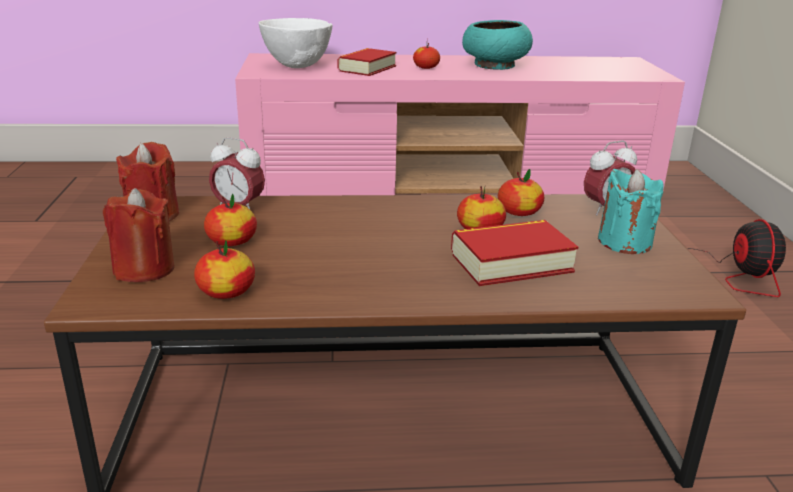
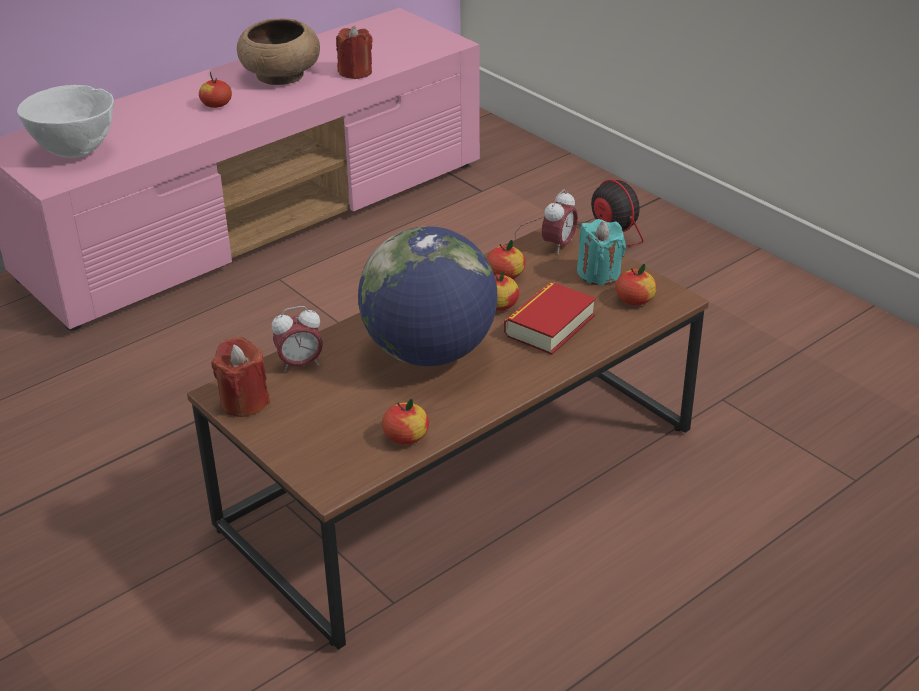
camera: 35 degrees left, 10 degrees up
red candle [103,188,174,282] -> red candle moved to [336,26,373,79]
apple [204,194,257,246] -> apple moved to [615,264,657,305]
book [337,48,397,76] -> none
turquoise bowl [462,20,533,70] -> brown bowl [237,18,320,85]
none -> globe [358,226,498,366]

